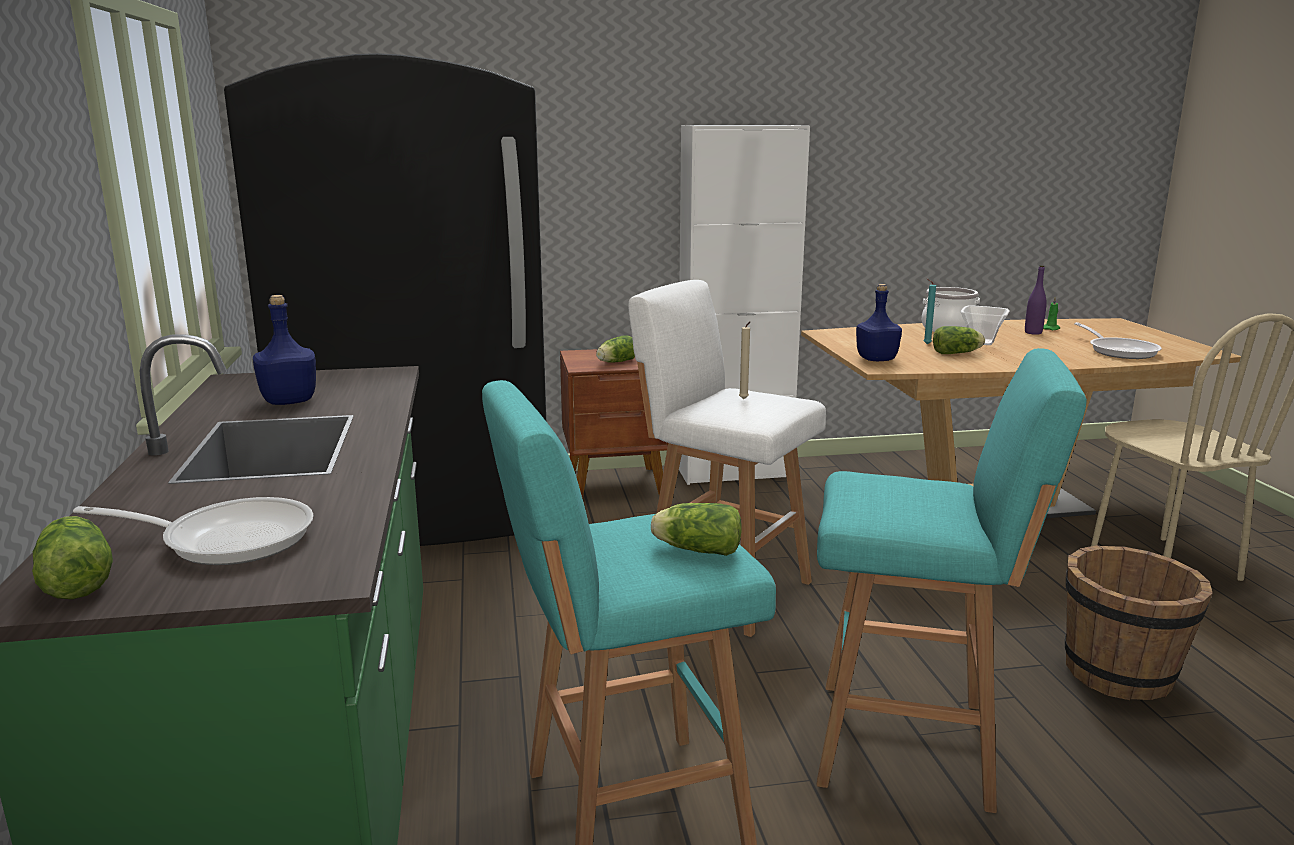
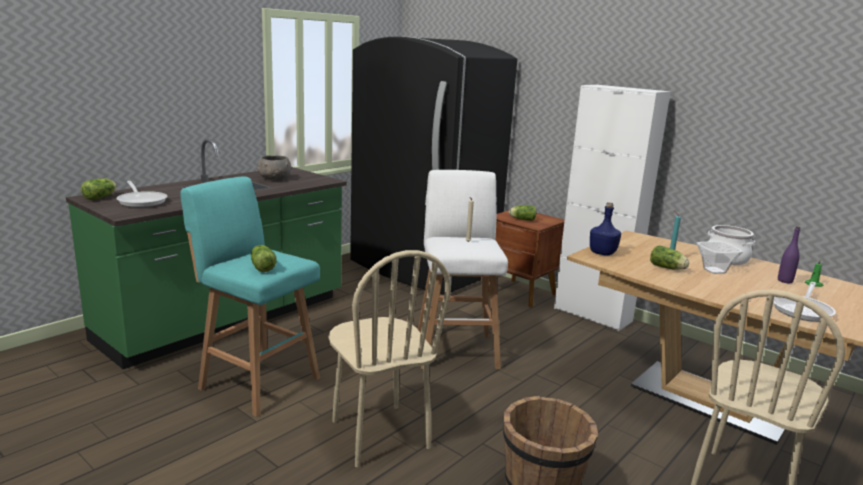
camera: 50 degrees right, 0 degrees up
blue bottle [253,295,316,405] -> grey bowl [257,155,292,180]
turquoise stool [816,348,1087,813] -> beige chair [328,250,451,467]

